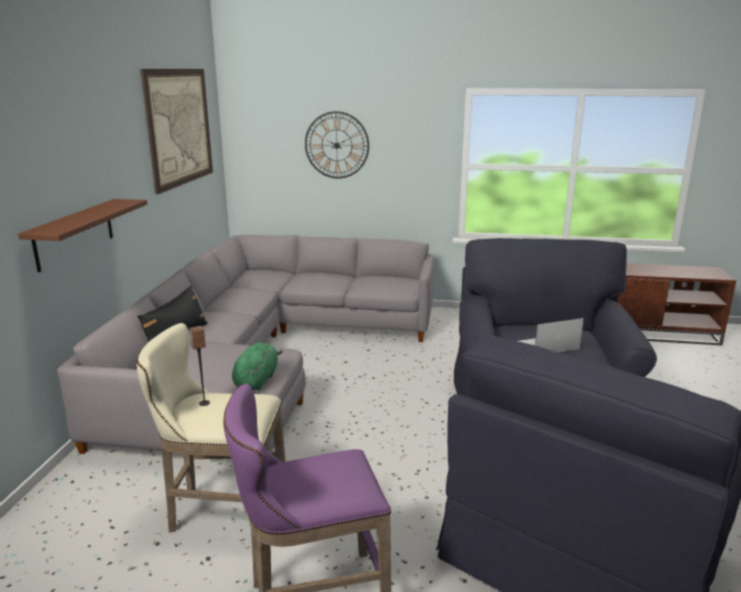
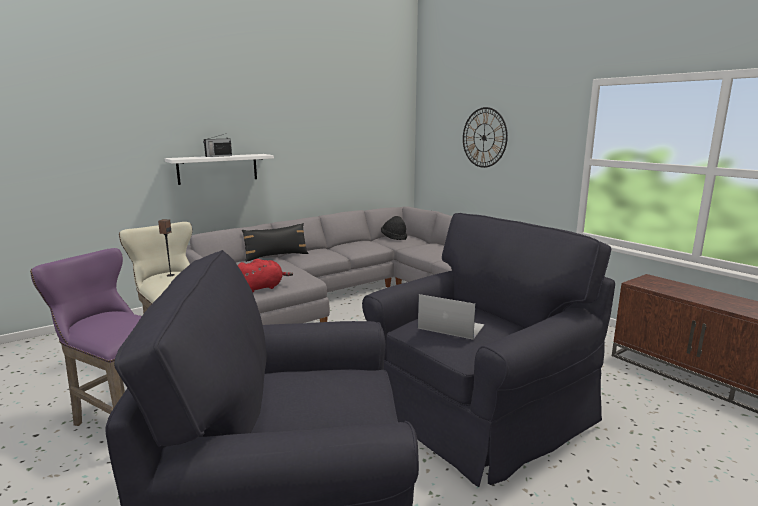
camera: 45 degrees right, 5 degrees down
brown shelf [18,199,147,272] -> white shelf [165,154,274,185]
picture [140,69,213,194] -> none
green plush toy [232,342,283,390] -> red plush toy [237,259,293,292]
none -> radio [203,134,232,157]
none -> black hat [381,216,407,240]

